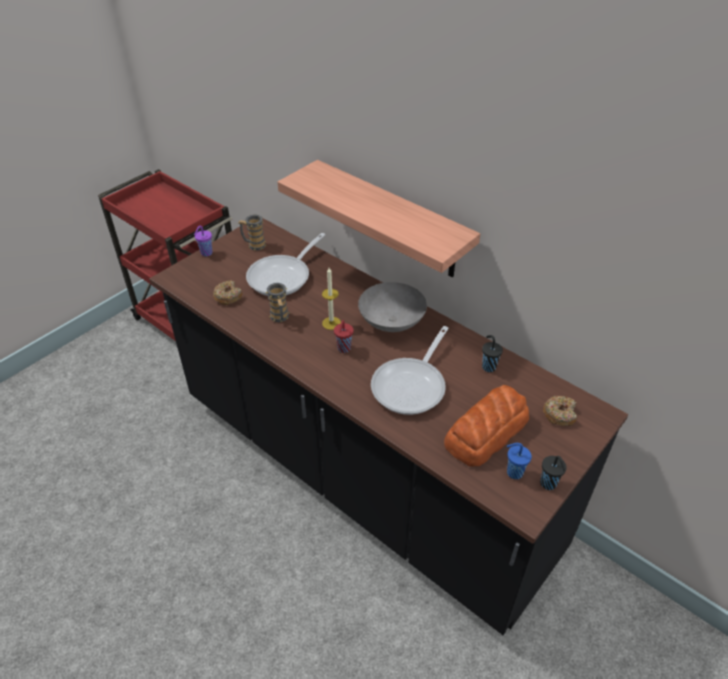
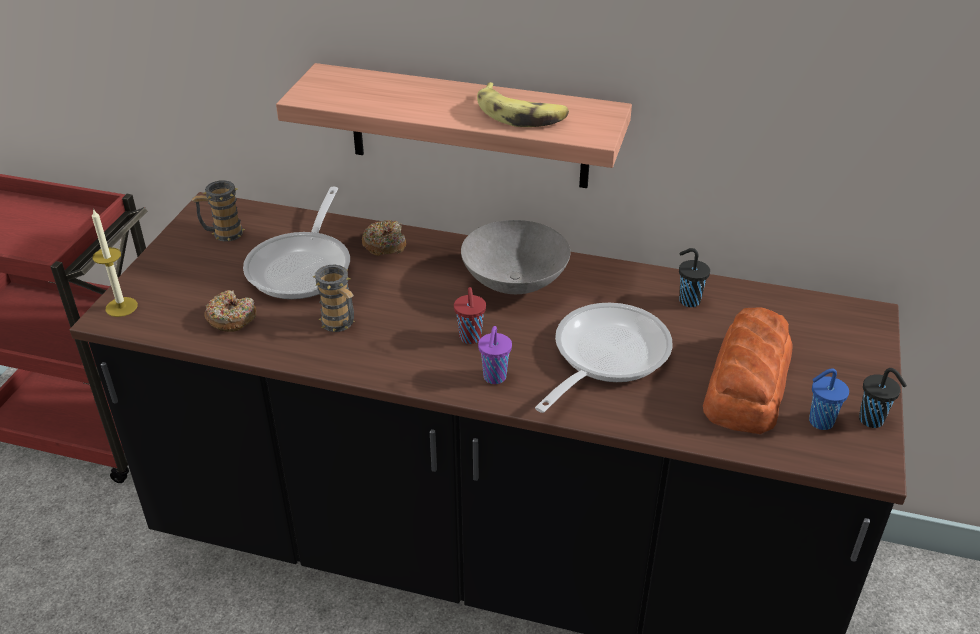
camera: 25 degrees left, 5 degrees down
purple cup [194,225,213,256] -> purple cup moved to [478,326,512,384]
candle [322,268,341,330] -> candle moved to [92,209,138,317]
frying pan [371,326,449,415] -> frying pan turned 150 degrees counterclockwise [535,303,673,413]
donut [543,396,577,426] -> donut moved to [362,220,406,256]
none -> banana [477,82,569,127]

